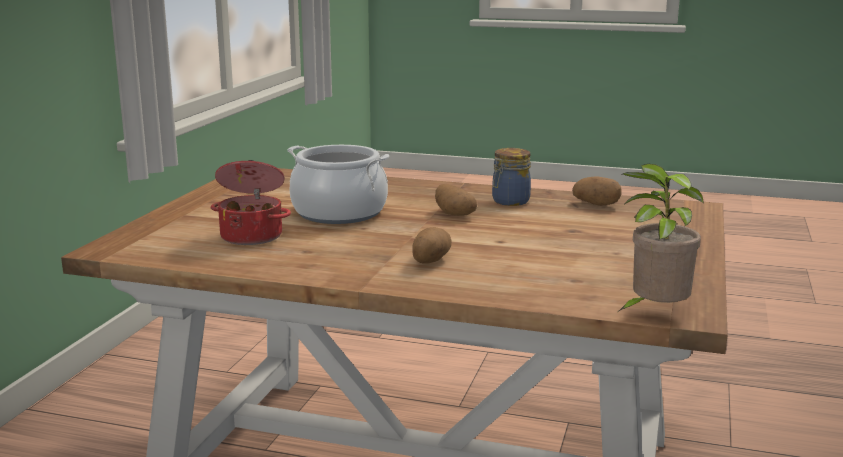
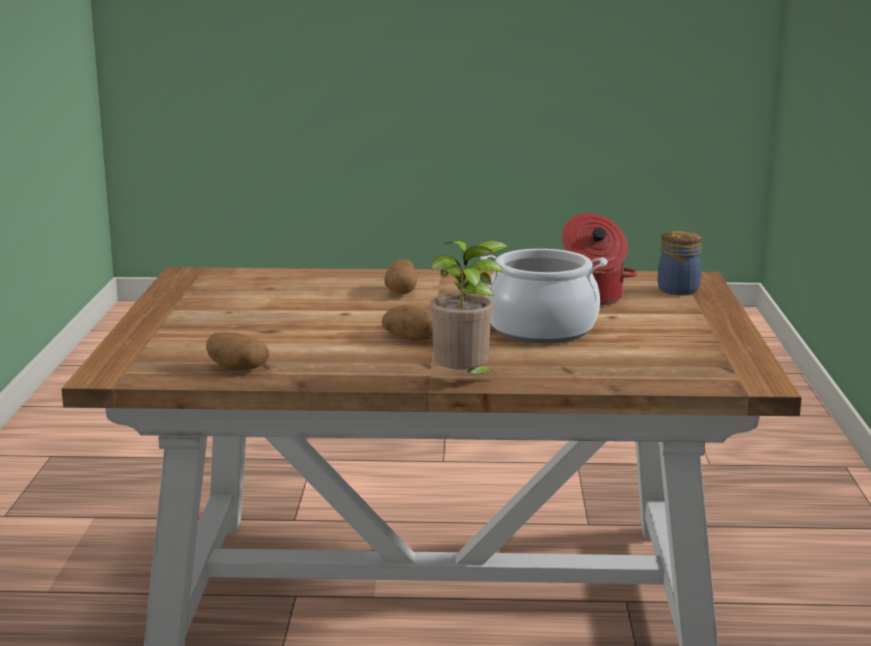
camera: 165 degrees right, 0 degrees up
jar [492,148,531,206] -> jar moved to [658,231,702,295]
potted plant [618,164,704,312] -> potted plant moved to [430,241,509,377]

